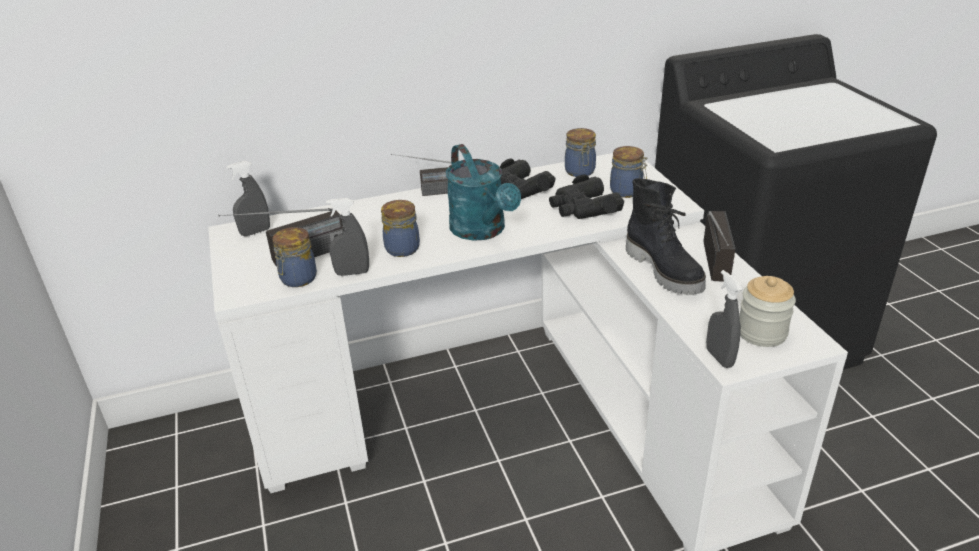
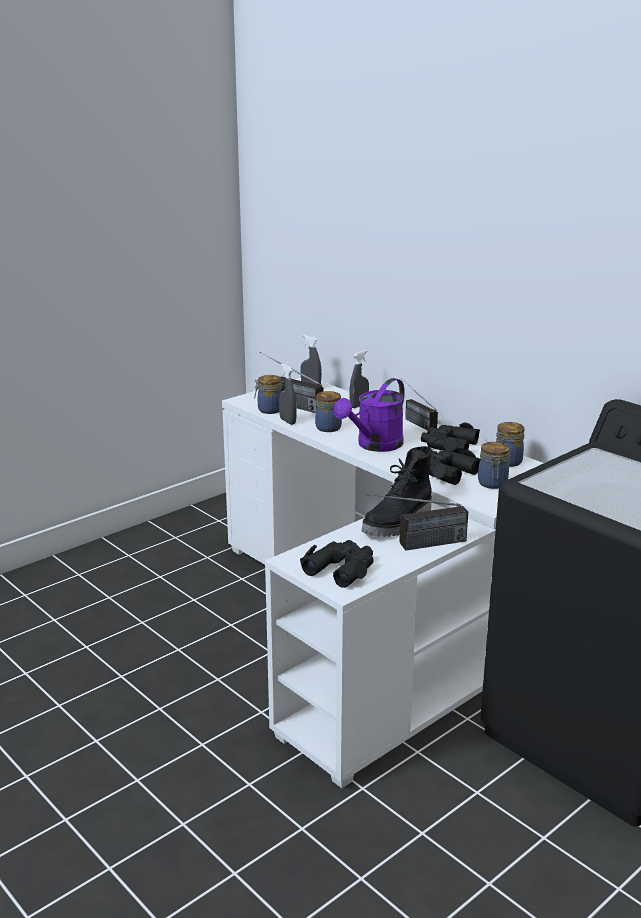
camera: 65 degrees right, 10 degrees down
turquoise watering can [446,144,521,241] -> purple watering can [334,378,405,452]
grey spray bottle [706,270,743,368] -> grey spray bottle moved to [349,350,369,408]
jar [739,276,796,347] -> black binoculars [300,540,374,588]

